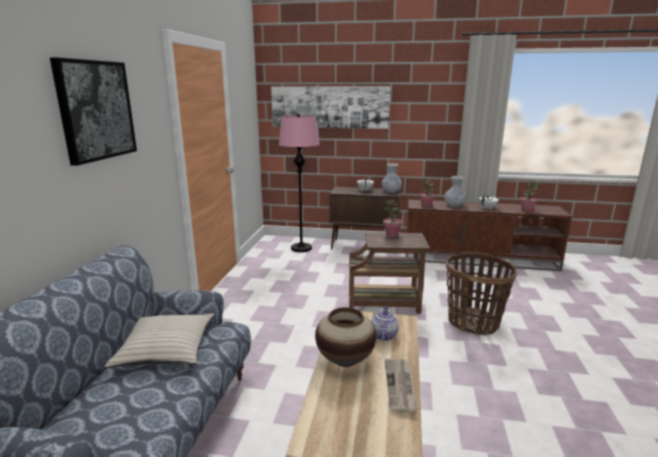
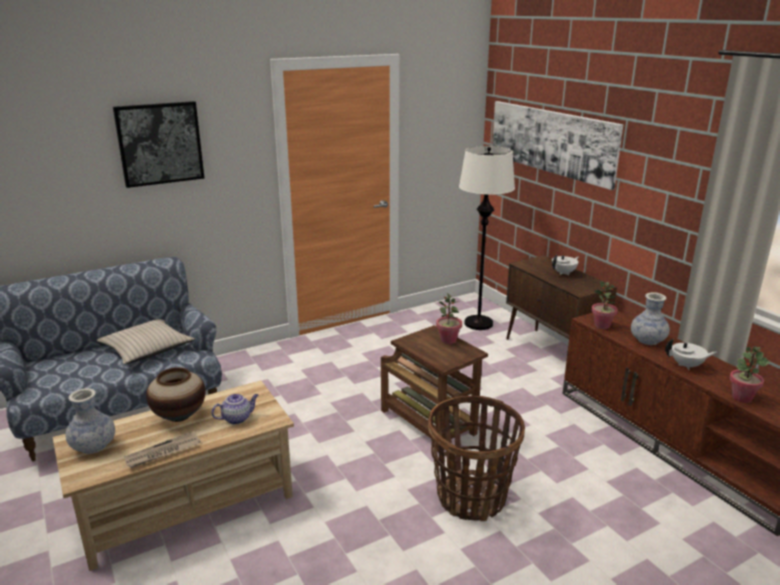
camera: 50 degrees right, 5 degrees up
pink floor lamp [279,114,319,252] -> white floor lamp [459,146,515,330]
vase [382,164,402,193] -> vase moved to [65,388,115,454]

